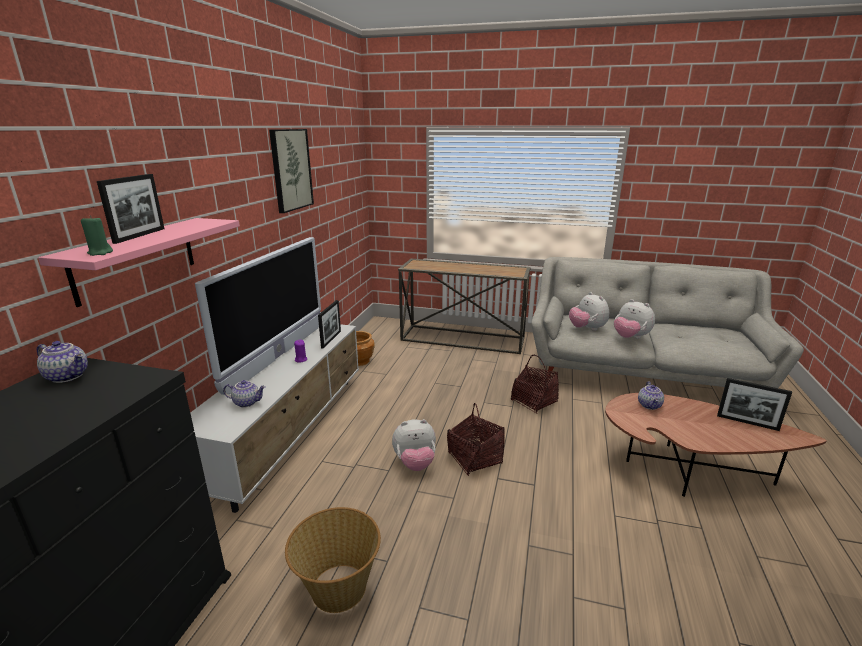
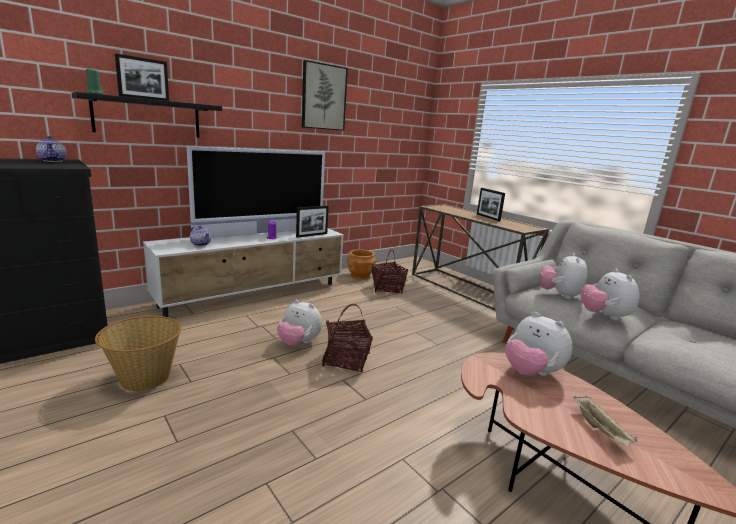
camera: 35 degrees right, 5 degrees down
pink shelf [38,218,240,307] -> black shelf [71,92,222,137]
basket [511,355,559,414] -> basket moved to [372,249,408,294]
teapot [638,381,664,410] -> plush toy [505,312,572,376]
picture frame [717,378,792,431] -> picture frame moved to [477,188,505,221]
none -> beige tray [573,395,637,446]

